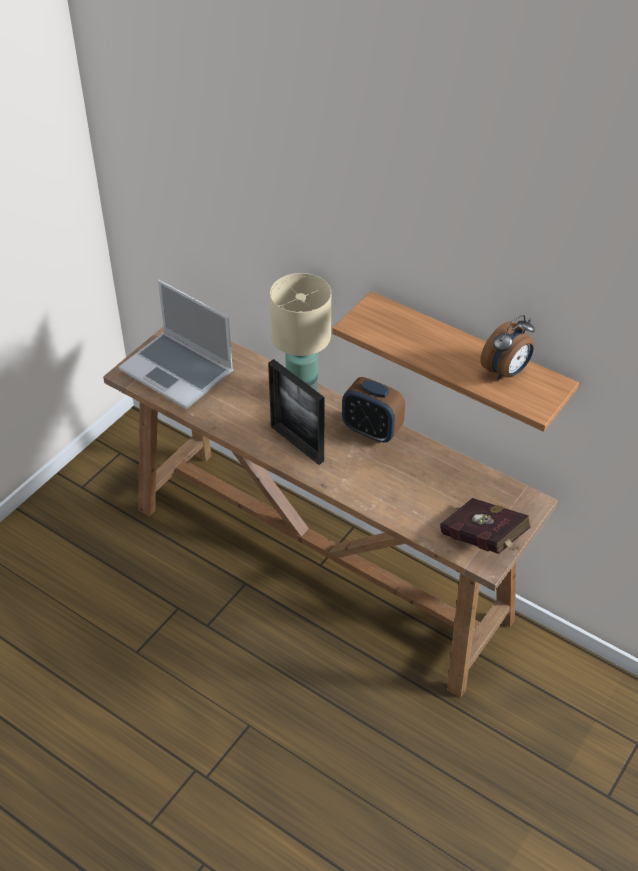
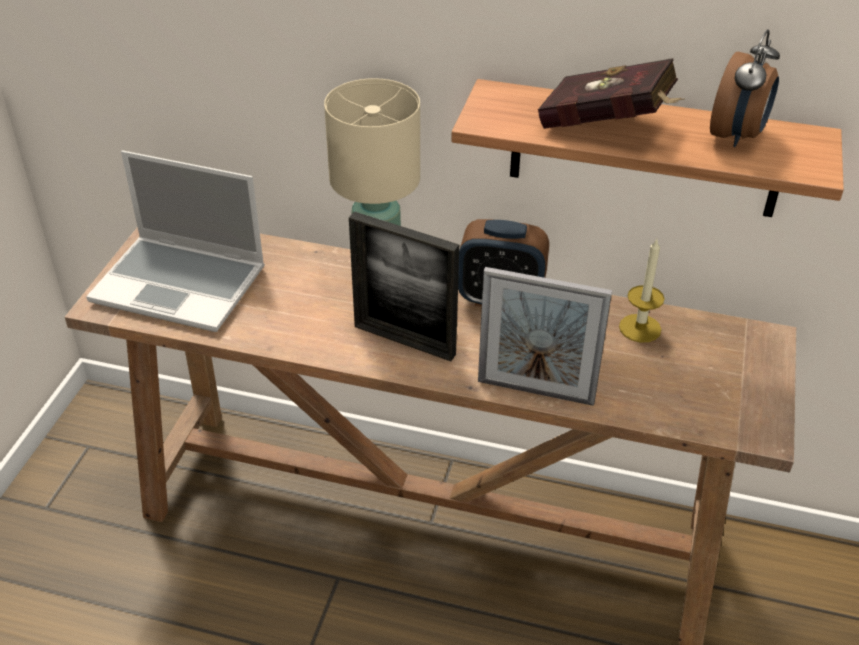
camera: 20 degrees left, 5 degrees down
red book [440,498,531,554] -> red book moved to [538,58,685,129]
none -> picture frame [478,267,612,406]
none -> candle [619,239,665,343]

